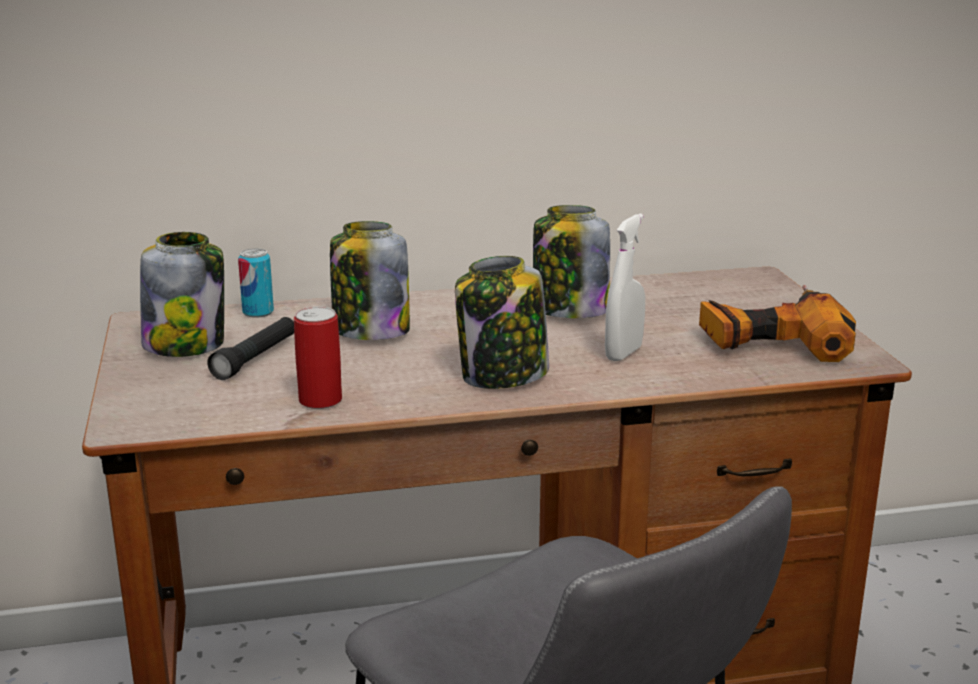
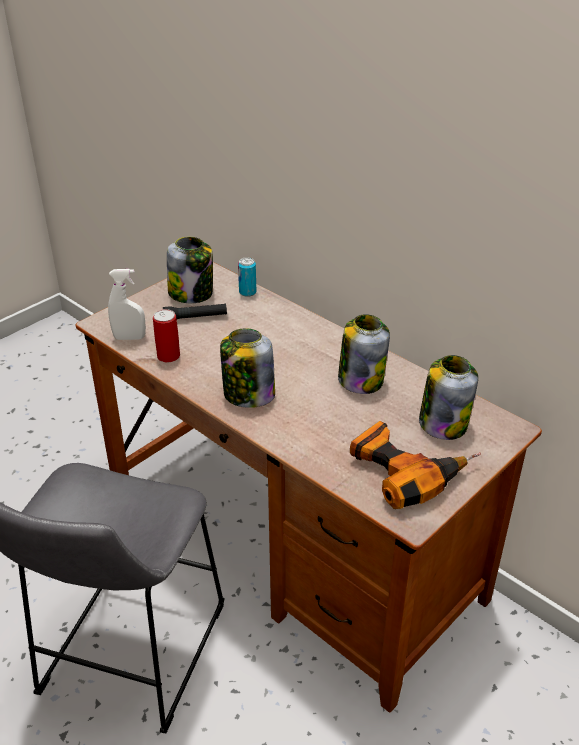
camera: 55 degrees right, 15 degrees up
jar [330,221,410,340] -> jar moved to [419,355,478,440]
white spray bottle [605,214,645,361] -> white spray bottle moved to [108,269,146,340]

